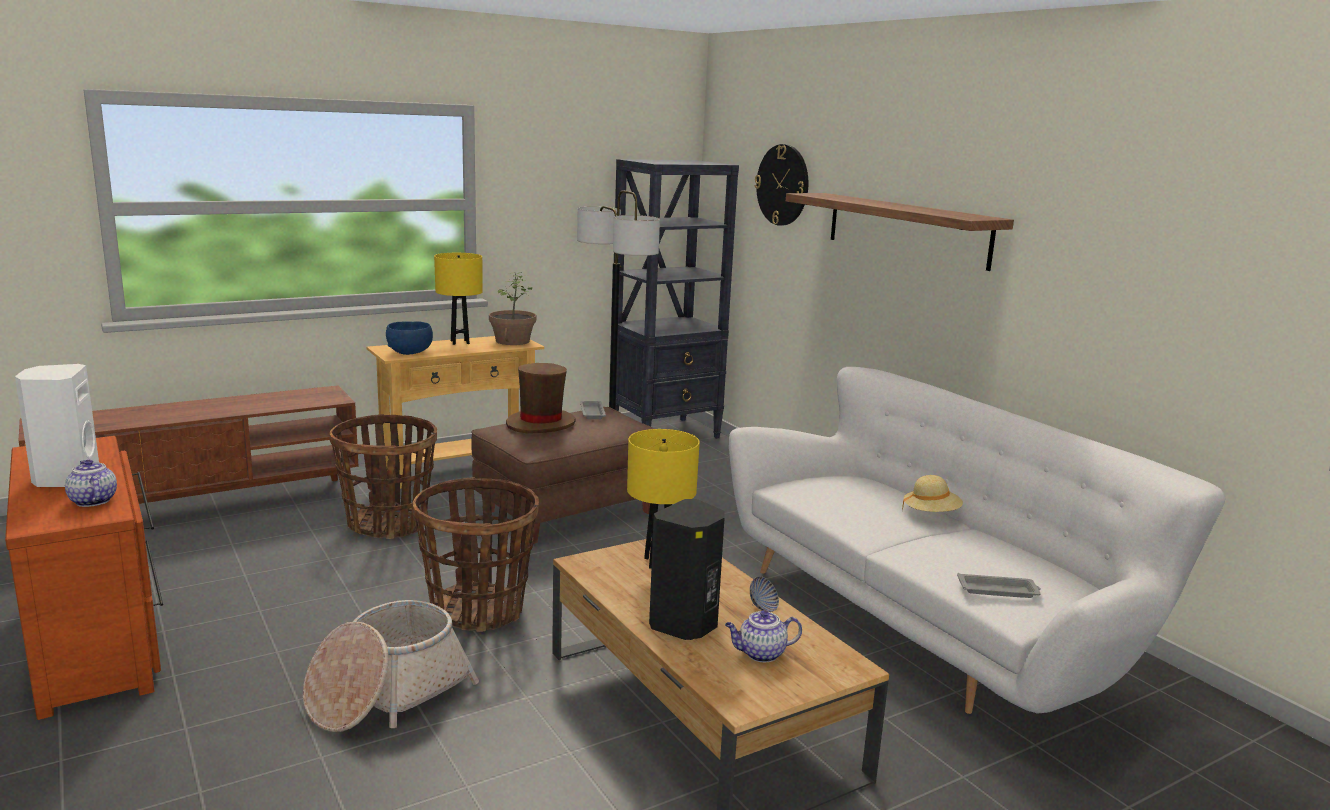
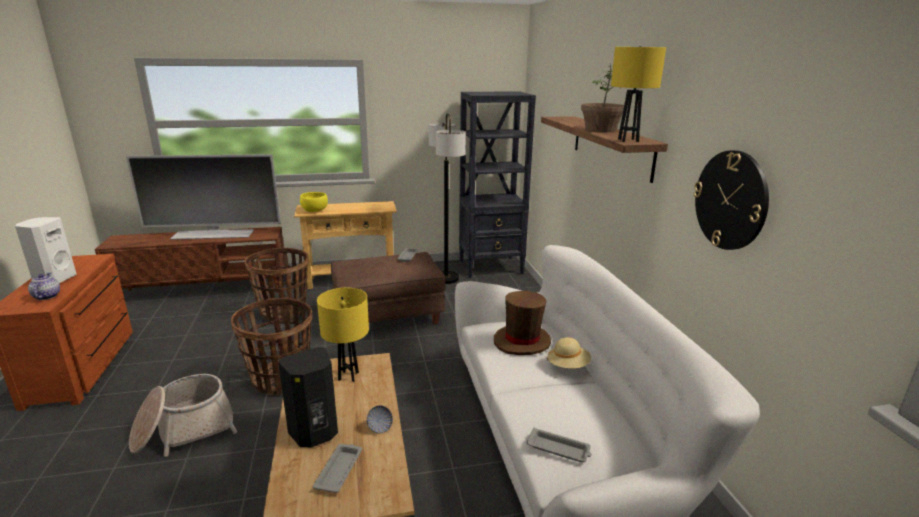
camera: 20 degrees right, 5 degrees up
blue bowl [386,321,433,355] -> yellow bowl [300,192,328,212]
yellow table lamp [434,253,483,345] -> yellow table lamp moved to [611,46,666,142]
potted plant [489,272,536,345] -> potted plant moved to [581,63,624,132]
brown hat [506,363,575,434] -> brown hat moved to [494,291,551,355]
teapot [725,610,802,662] -> grey tray [313,444,362,493]
wall clock [755,144,808,226] -> wall clock moved to [693,150,769,250]
none -> television [126,154,281,240]

